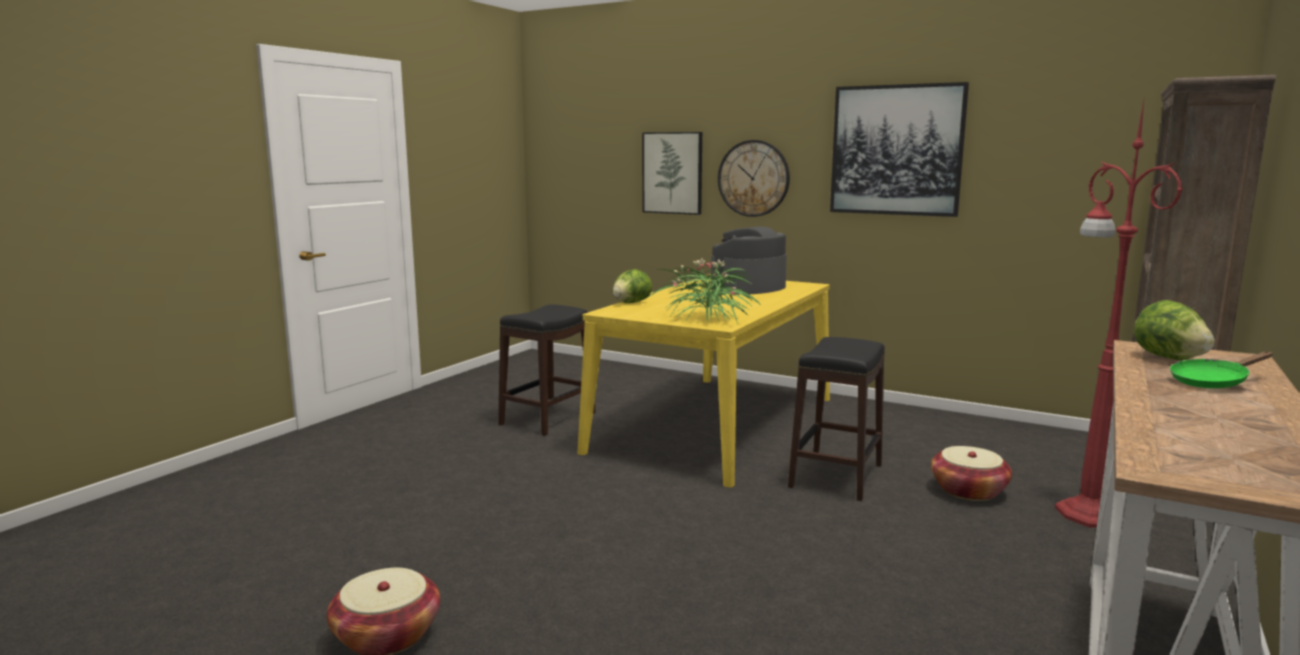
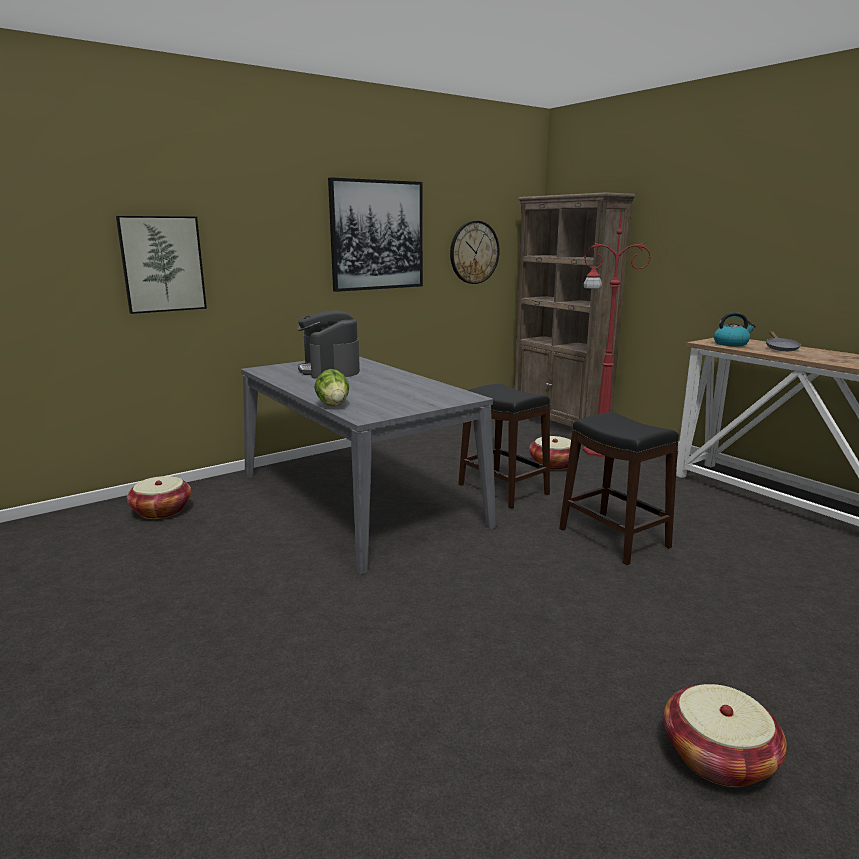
camera: 65 degrees left, 5 degrees up
black stool [498,305,596,436] -> black stool moved to [559,412,679,565]
yellow dining table [577,274,830,488] -> grey dining table [241,357,496,574]
potted plant [650,258,761,324] -> none
wall clock [718,140,790,217] -> wall clock moved to [450,221,500,284]
lettuce [1134,300,1215,360] -> kettle [714,312,756,346]
green frying pan [1170,351,1273,388] -> grey frying pan [766,331,801,351]
none -> basket [127,476,191,519]

